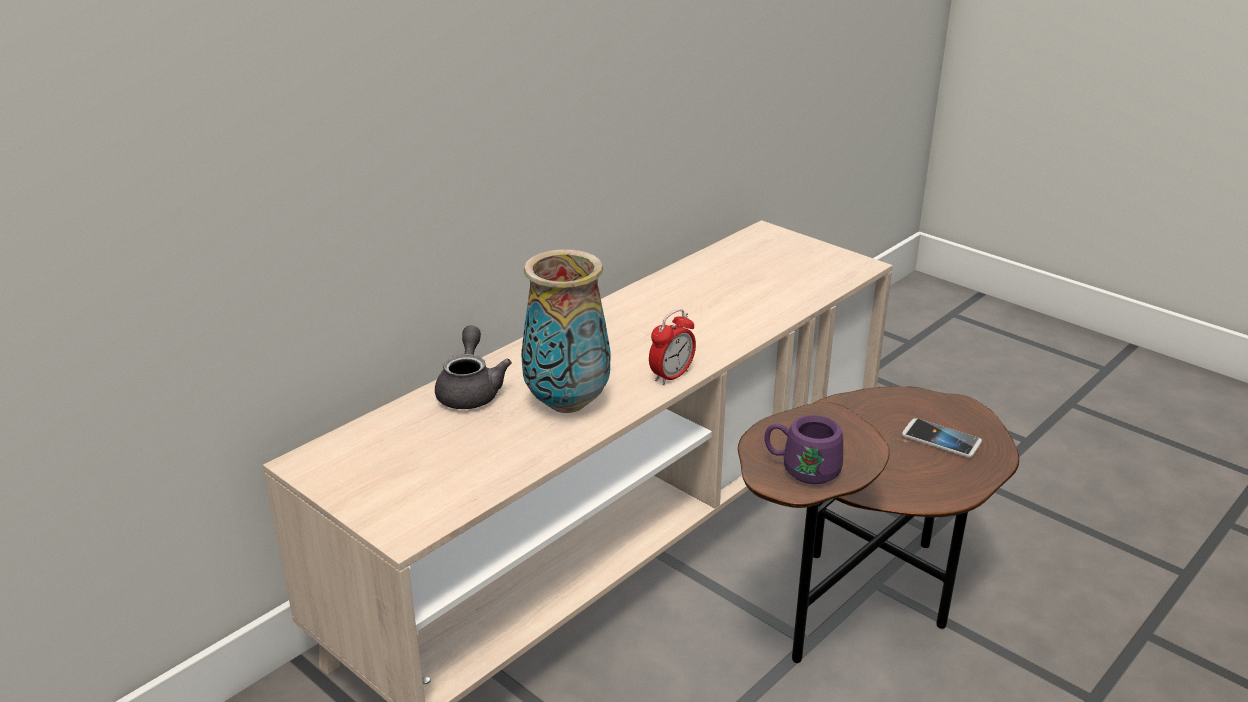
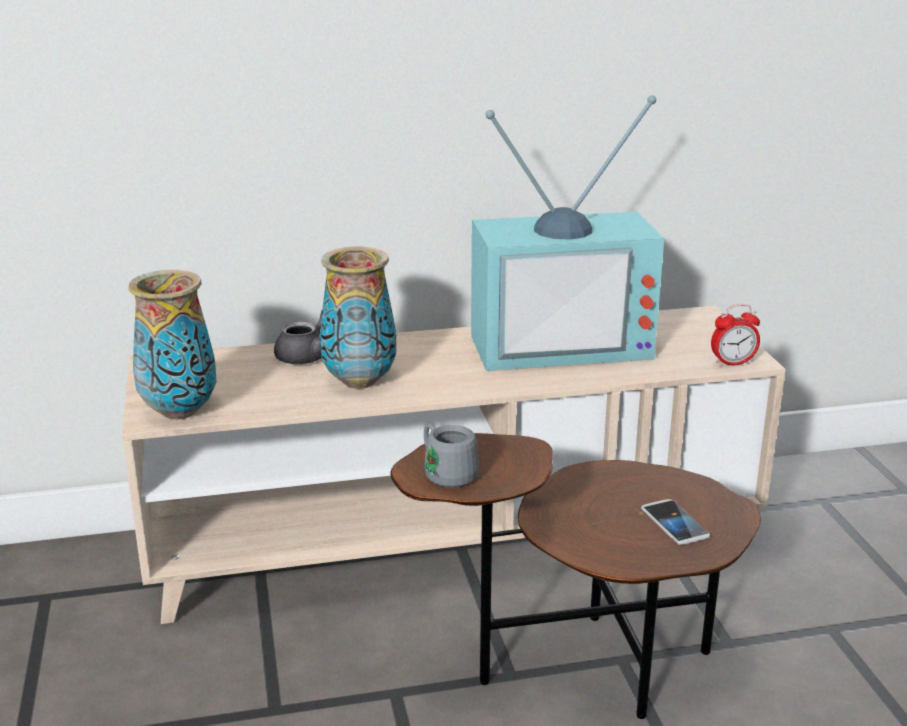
camera: 35 degrees right, 5 degrees down
alarm clock [649,309,696,385] -> alarm clock moved to [711,304,760,367]
purple mug [764,415,843,484] -> grey mug [424,423,479,488]
none -> vase [129,270,217,419]
none -> television [471,95,664,371]

